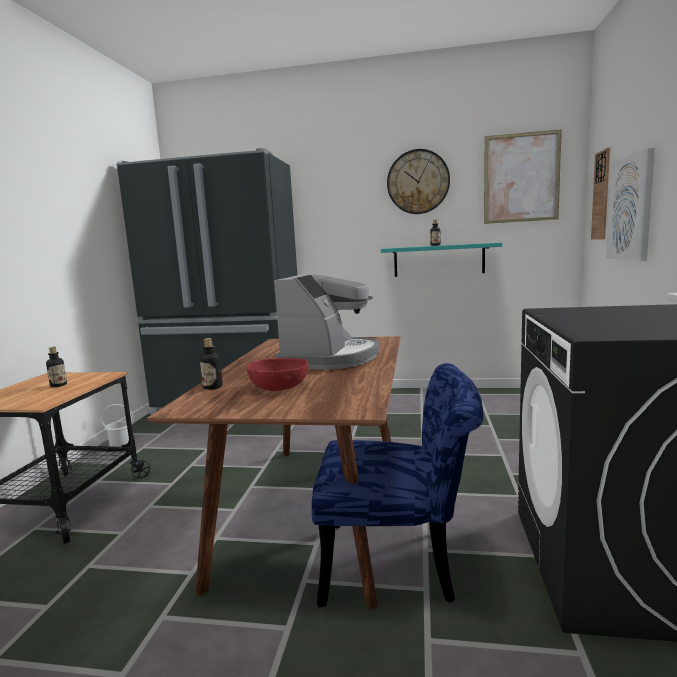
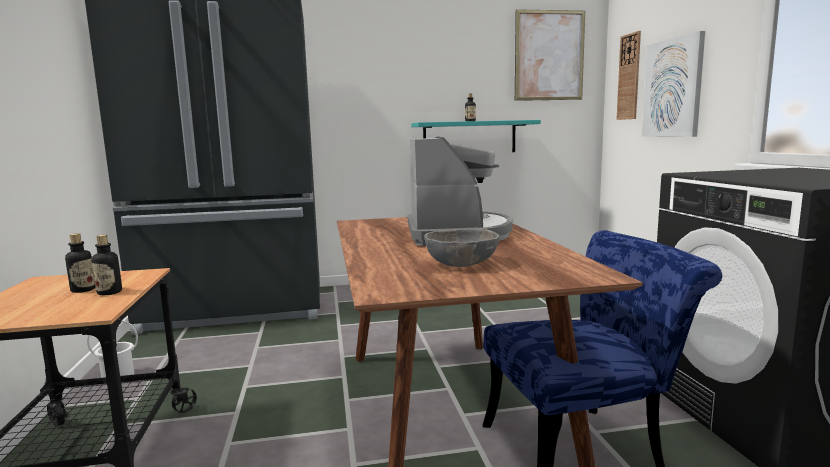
camera: 20 degrees left, 0 degrees up
bottle [200,338,223,390] -> bottle moved to [92,235,122,295]
red bowl [246,358,308,391] -> grey bowl [424,229,499,267]
wall clock [387,149,450,214] -> none

